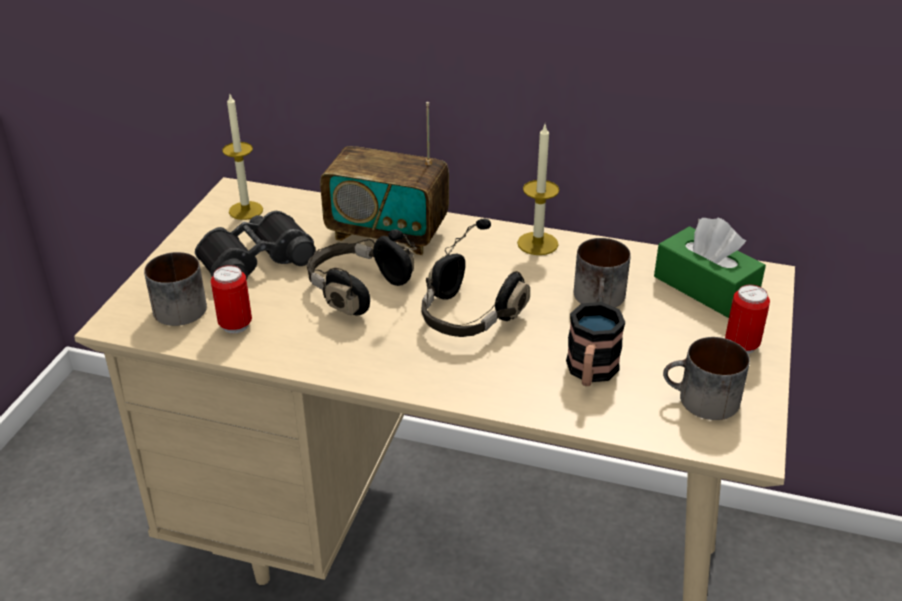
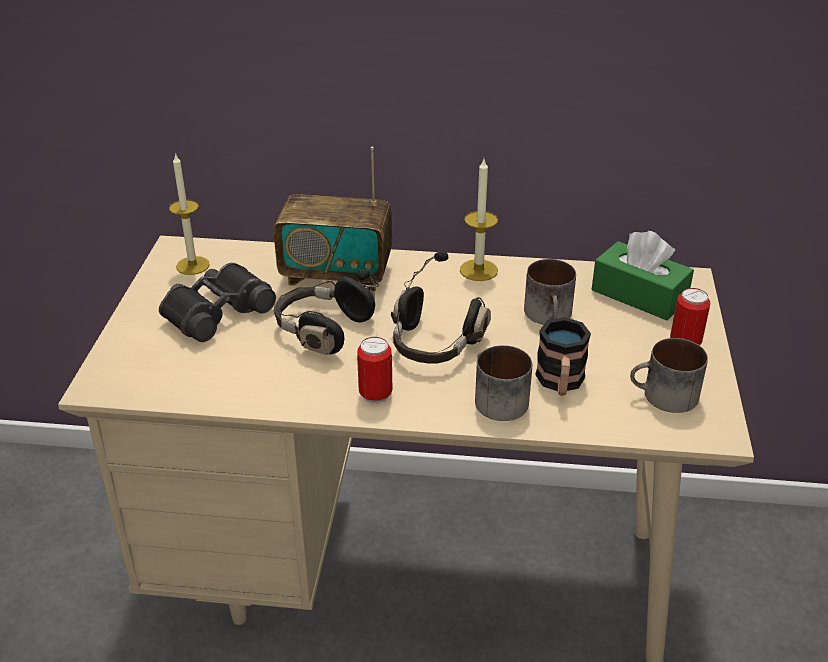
camera: 10 degrees left, 0 degrees up
mug [144,252,207,326] -> mug moved to [475,345,532,421]
can [211,265,252,334] -> can moved to [357,337,392,404]

